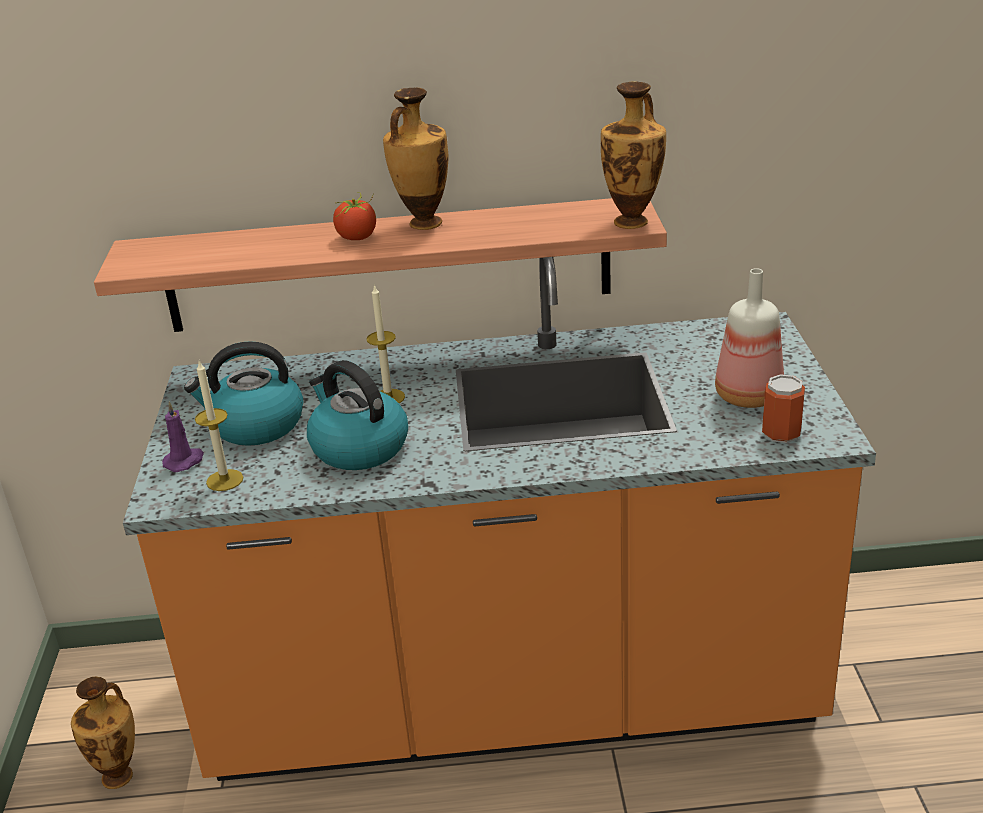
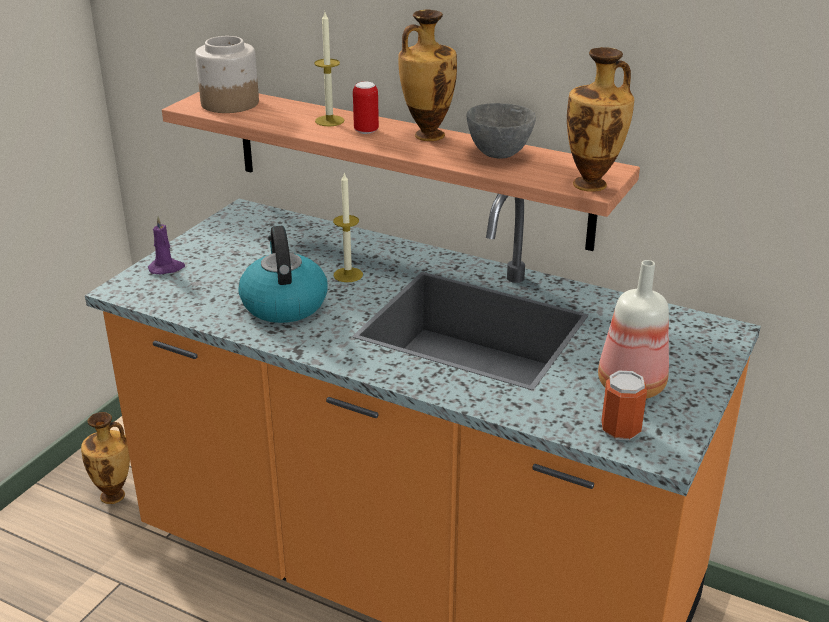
camera: 30 degrees right, 0 degrees up
kettle [184,341,303,446] -> none
candle [195,361,243,491] -> candle moved to [314,12,344,126]
tomato [333,192,376,240] -> can [353,82,379,134]
none -> jar [195,36,259,113]
none -> grey bowl [466,103,536,159]

